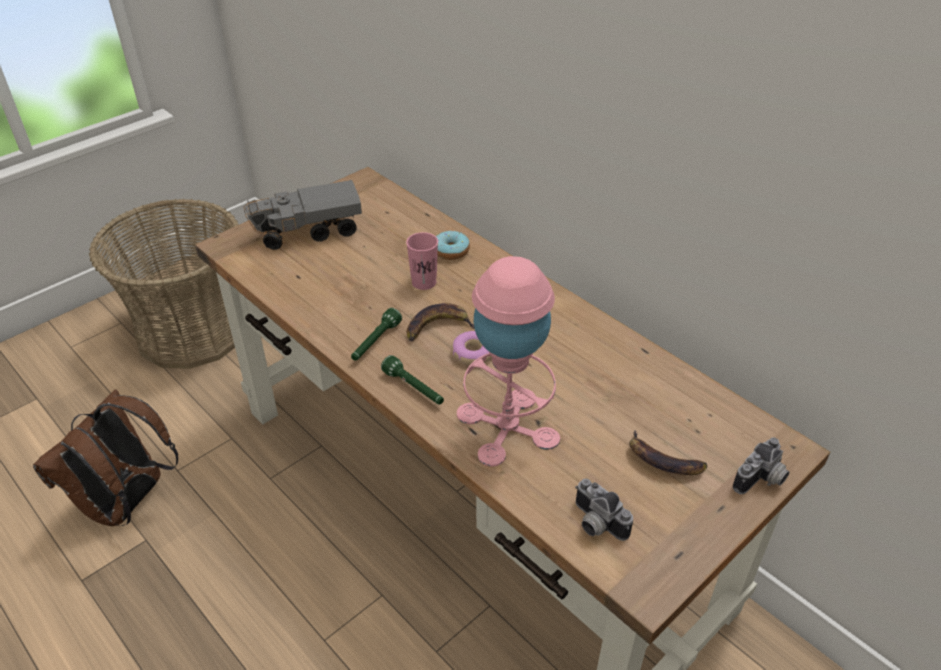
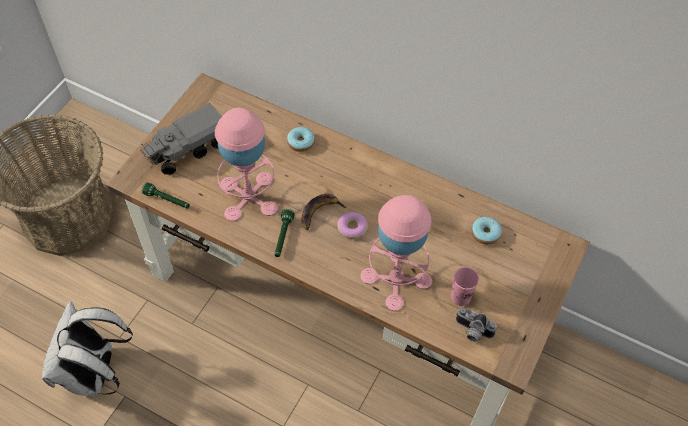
camera: 20 degrees left, 15 degrees up
brown backpack [33,389,178,526] -> white backpack [42,301,133,396]
green flashlight [381,355,444,405] -> green flashlight moved to [142,182,190,209]
pink cup [406,232,438,290] -> pink cup moved to [451,267,479,306]
banana [629,431,707,475] -> none
camera [733,437,790,494] -> none
none -> pink table lamp [215,108,278,221]
none -> donut [471,217,502,244]

